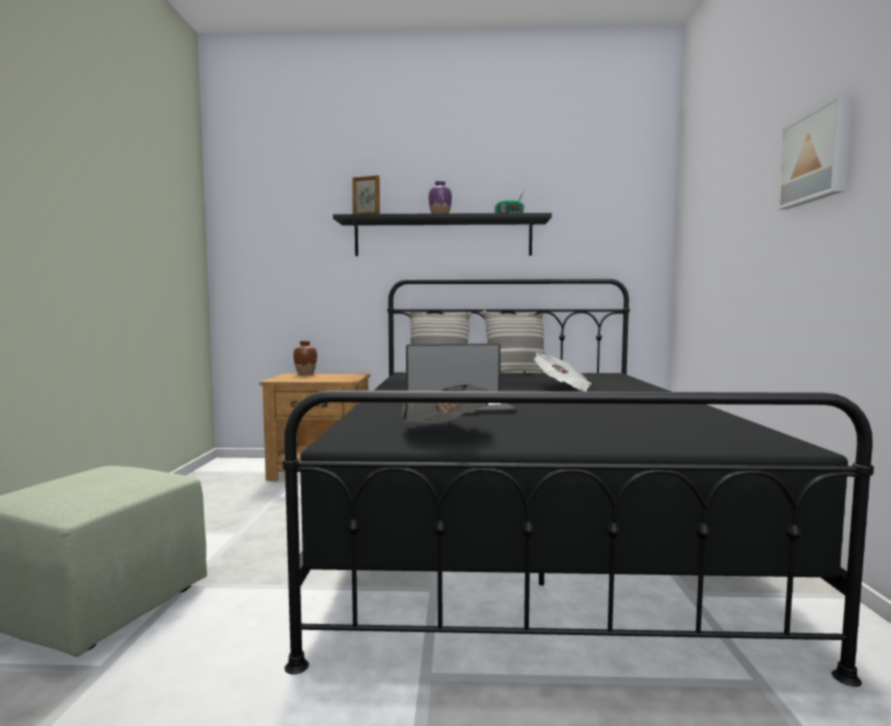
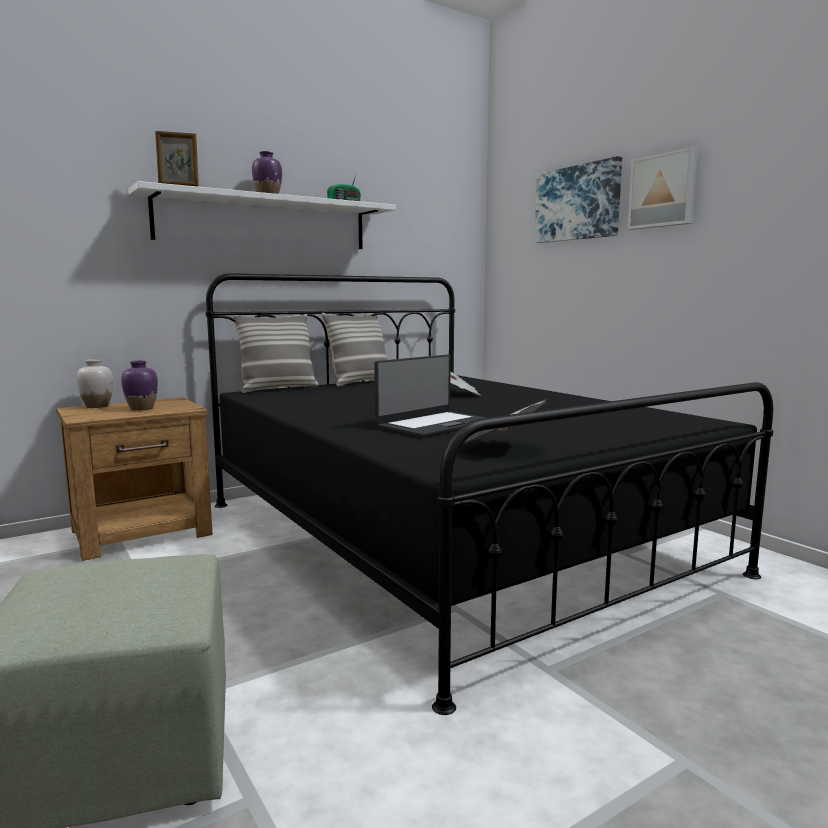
camera: 35 degrees left, 5 degrees up
brown vase [293,341,317,375] -> white vase [76,359,113,408]
black shelf [333,213,552,256] -> white shelf [128,181,396,249]
none -> purple vase [121,361,158,411]
none -> picture [535,156,622,243]

